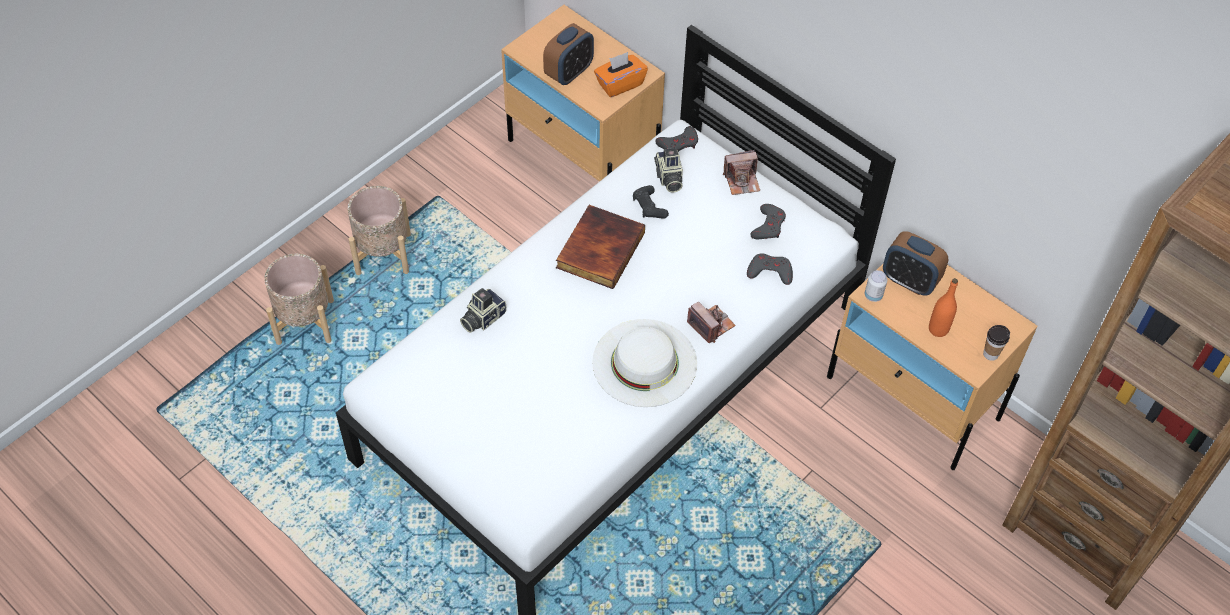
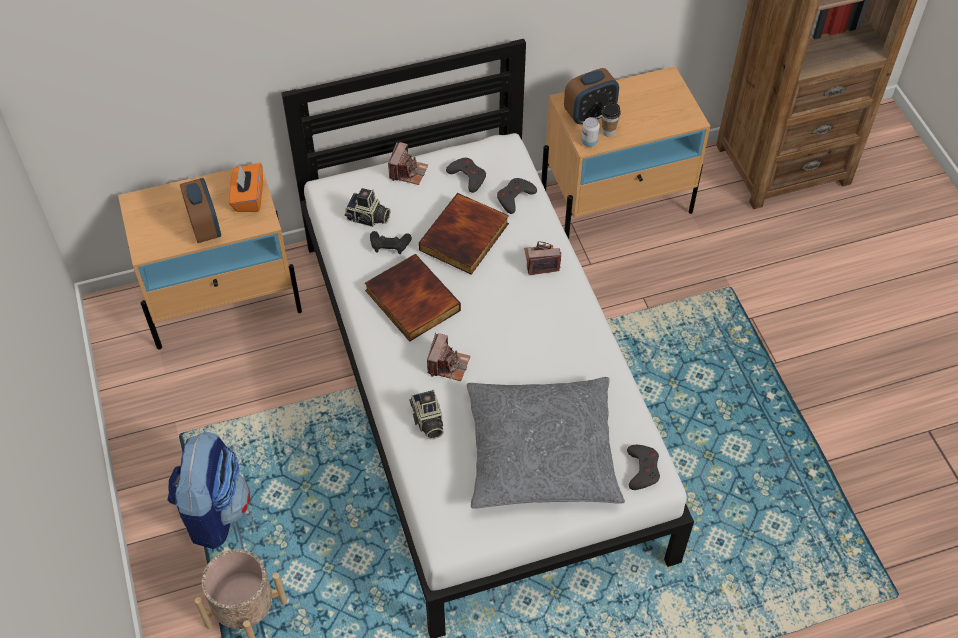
camera: 60 degrees left, 0 degrees up
beige planter [348,186,411,275] -> backpack [167,432,250,549]
white hat [592,319,697,407] -> none
grey game controller [655,126,698,152] -> grey game controller moved to [627,445,660,490]
orange bottle [929,278,958,337] -> none
cup [983,325,1010,361] -> cup moved to [601,102,621,137]
none -> book [419,193,509,275]
none -> camera [427,333,470,381]
none -> grey pillow [467,377,625,509]

